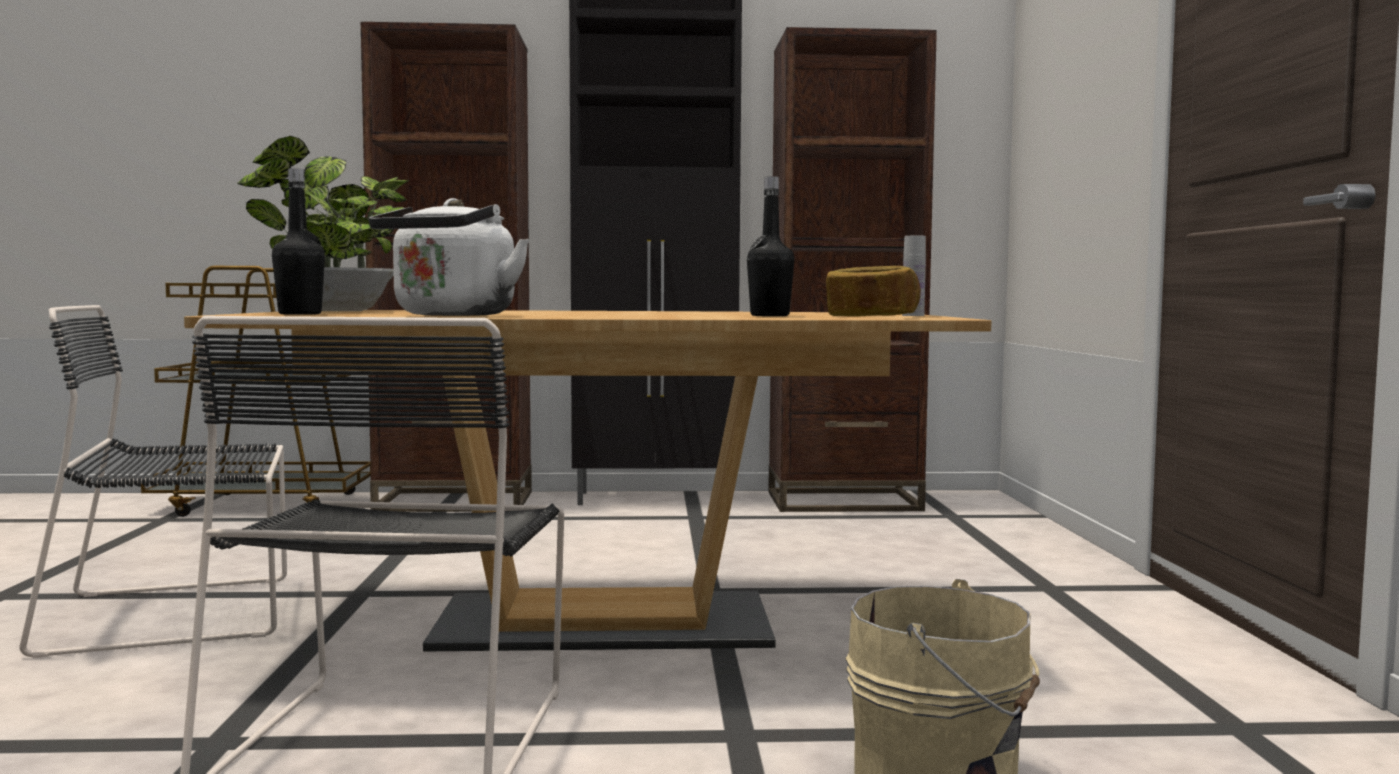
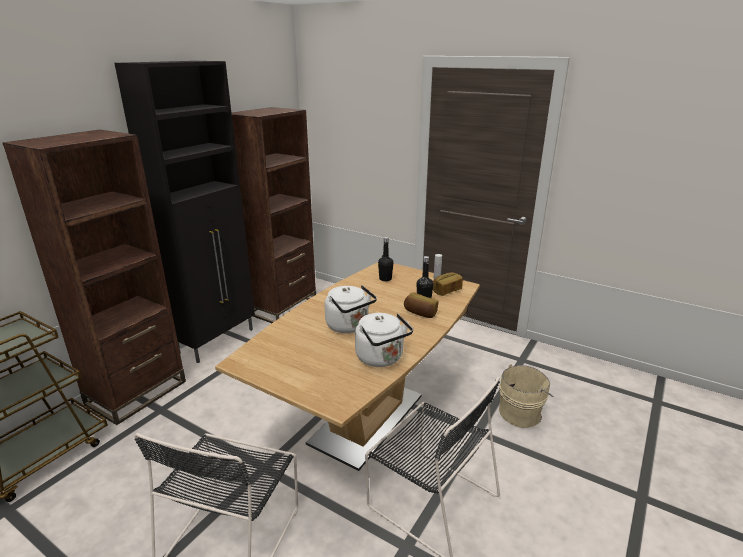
camera: 55 degrees left, 20 degrees up
potted plant [237,136,410,311] -> none
black bottle [272,168,325,315] -> black bottle moved to [378,237,393,281]
none -> white kettle [325,285,377,333]
none -> bread [404,292,439,318]

